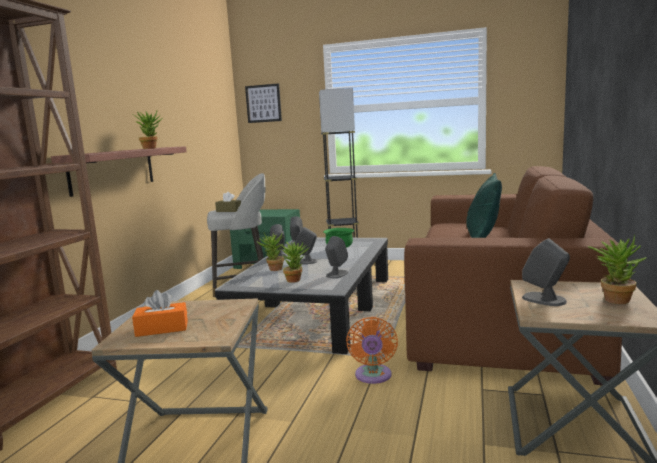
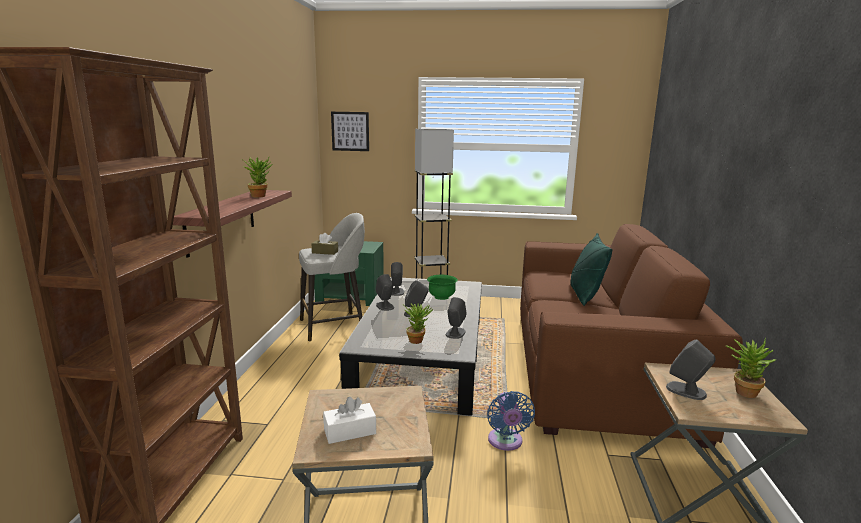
camera: 10 degrees left, 5 degrees up
orange tissue box [132,290,188,337] -> white tissue box [323,397,376,444]
potted plant [257,233,284,271] -> none
orange fan [346,317,398,384] -> blue fan [487,391,535,451]

